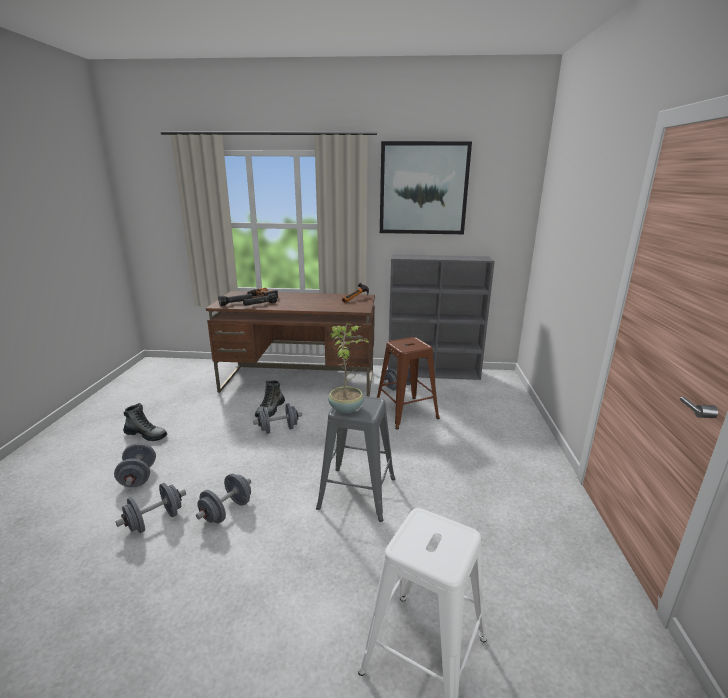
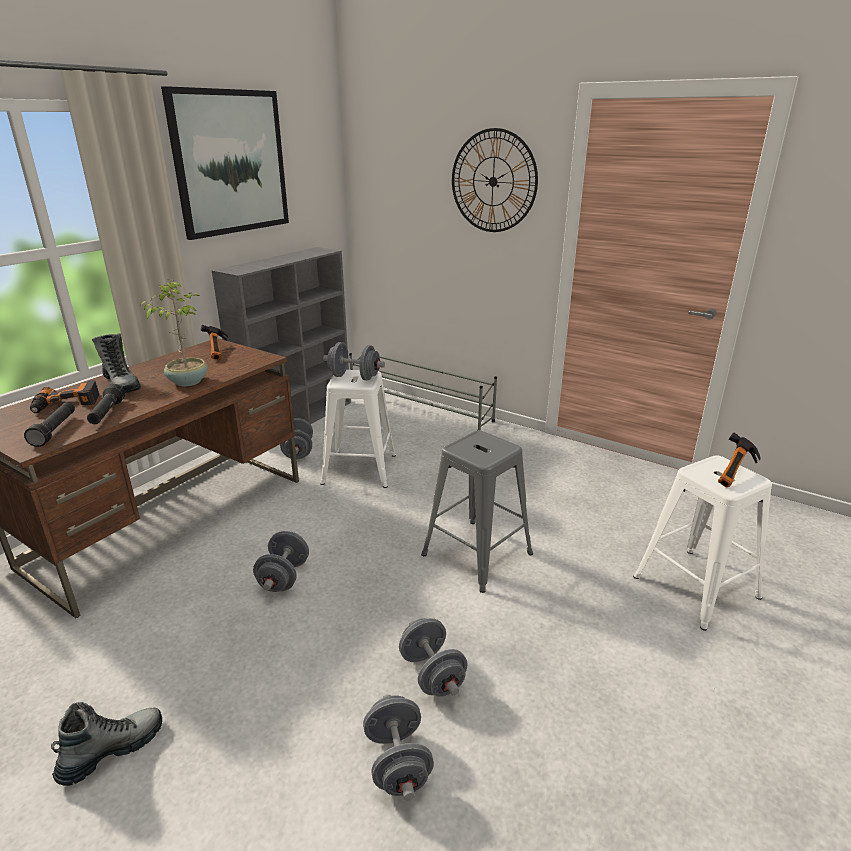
camera: 60 degrees left, 5 degrees up
grey dumbbell [114,443,156,487] -> grey dumbbell moved to [323,342,385,381]
boot [255,380,285,417] -> boot moved to [92,333,141,393]
potted plant [328,323,369,414] -> potted plant moved to [142,280,208,386]
brown stool [377,337,440,430] -> white stool [320,370,396,488]
none -> grey shoe rack [349,353,497,430]
none -> wall clock [452,128,538,232]
none -> hammer [718,433,760,488]

